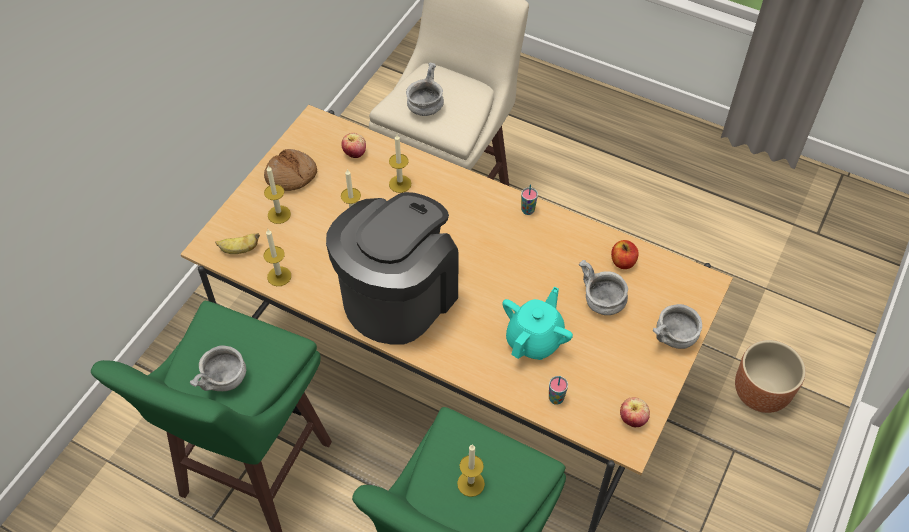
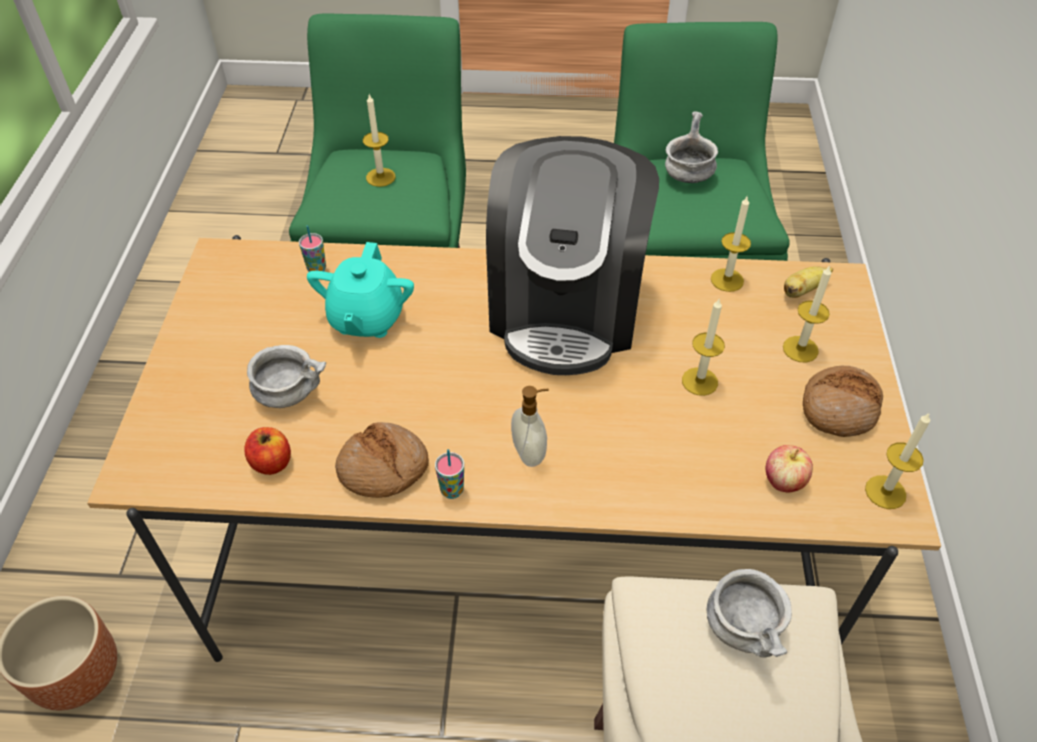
camera: 155 degrees right, 5 degrees down
candle [389,135,411,193] -> candle moved to [865,412,930,509]
apple [620,397,650,428] -> none
grey bowl [653,304,702,349] -> none
none -> bread [335,422,429,498]
none -> soap dispenser [511,386,549,467]

